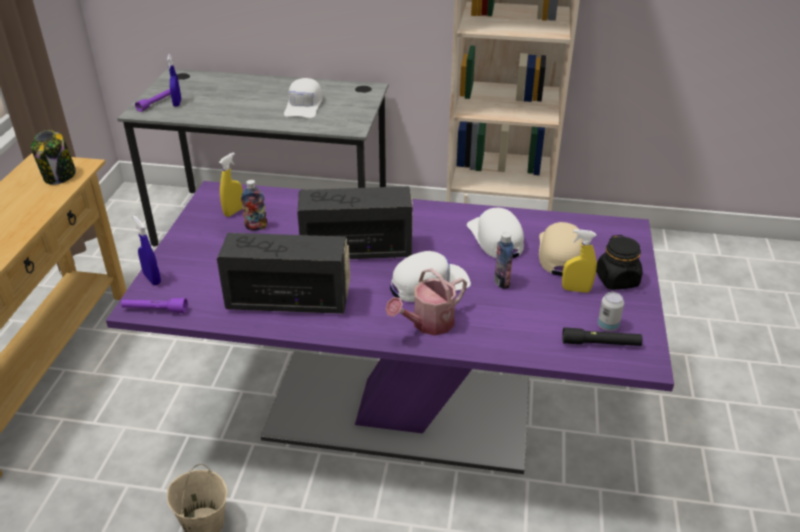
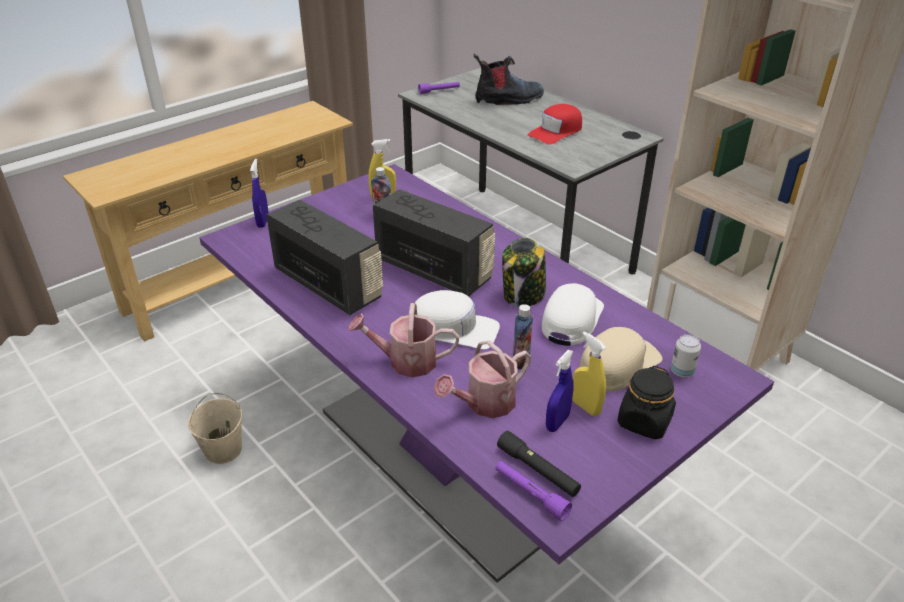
camera: 40 degrees right, 0 degrees up
jar [30,130,76,185] -> jar moved to [502,238,546,307]
purple flashlight [121,298,188,313] -> purple flashlight moved to [495,461,572,521]
blue spray bottle [167,54,181,107] -> blue spray bottle moved to [546,350,573,432]
white cap [284,78,322,118] -> red cap [528,104,582,144]
can [598,292,624,331] -> can moved to [671,334,701,378]
none -> watering can [434,341,531,418]
none -> boot [474,53,544,105]

